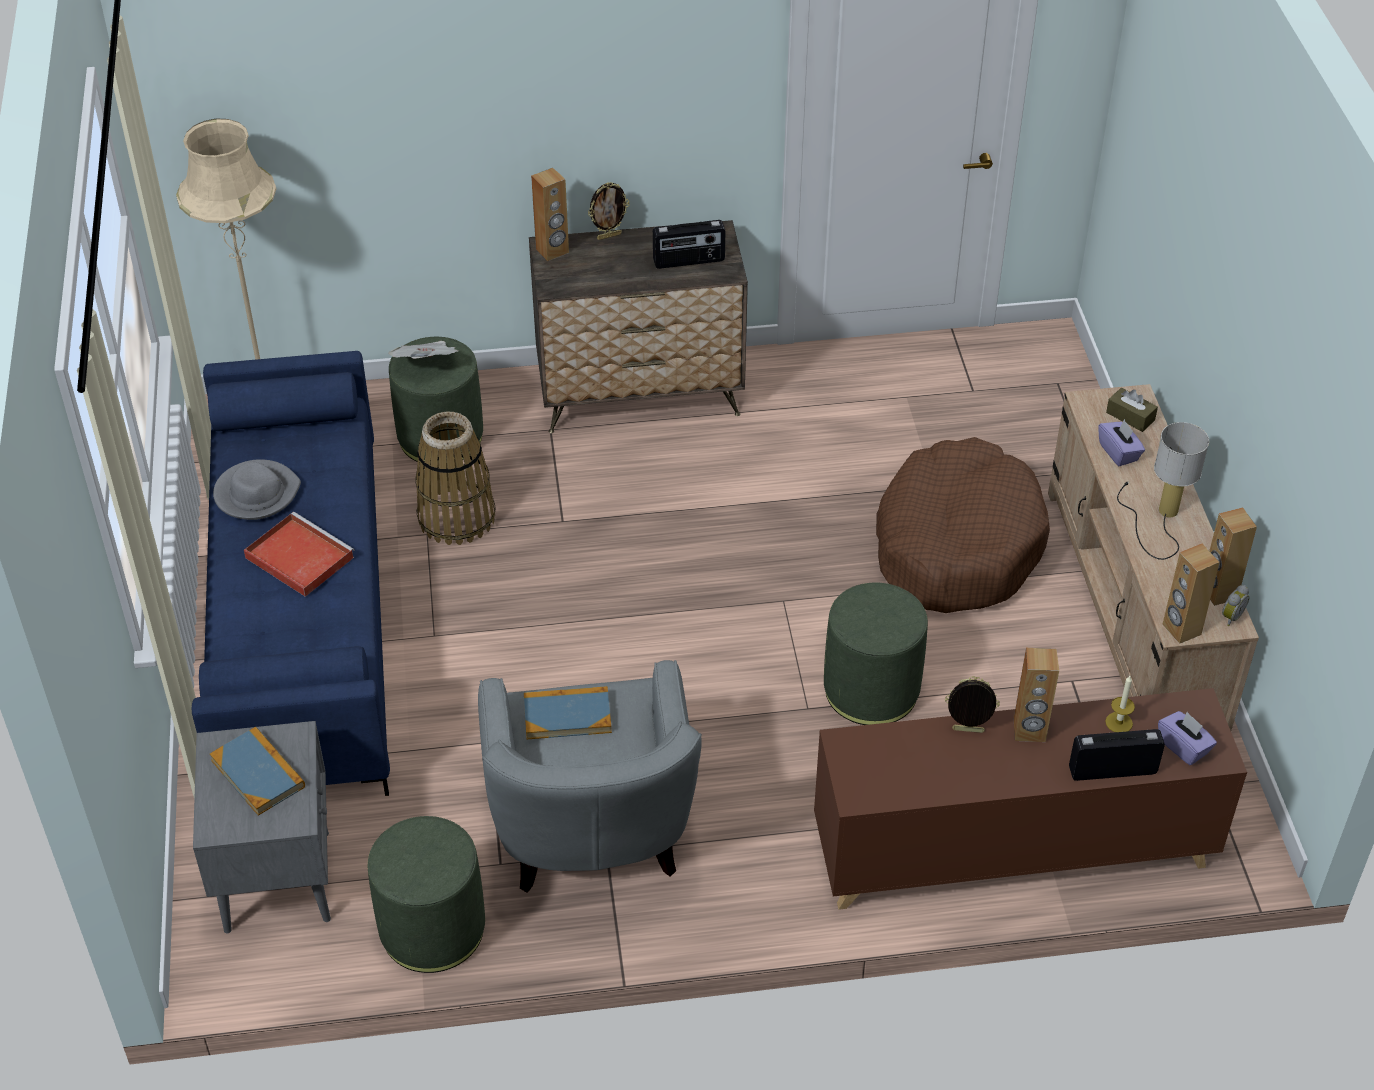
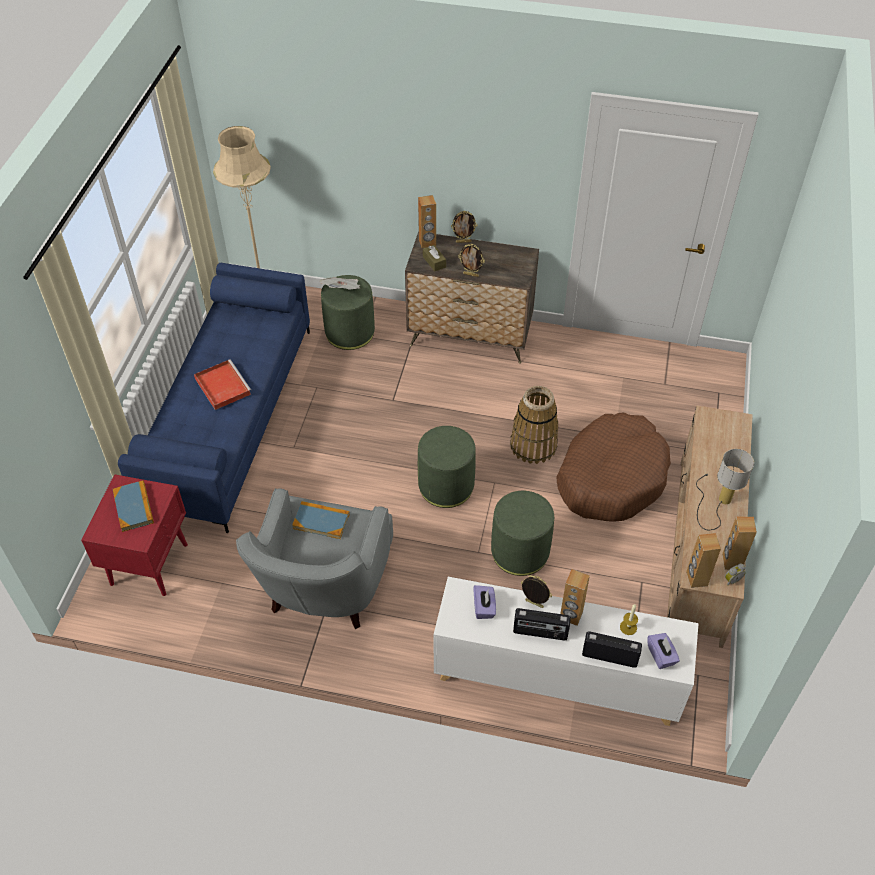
camera: 20 degrees right, 5 degrees up
grey nightstand [193,721,331,933] -> red nightstand [81,474,188,596]
grey hat [213,459,301,520] -> none
green ottoman [368,816,485,973] -> green ottoman moved to [418,426,476,508]
basket [415,412,496,545] -> basket moved to [510,386,558,464]
radio [653,220,725,269] -> radio moved to [513,608,571,640]
brown cabinet [814,688,1247,910] -> white cabinet [434,577,699,726]
purple tissue box [1098,419,1145,466] -> purple tissue box moved to [474,585,496,619]
brown tissue box [1106,388,1158,432] -> brown tissue box moved to [423,245,446,272]
none -> picture frame [458,244,485,277]

